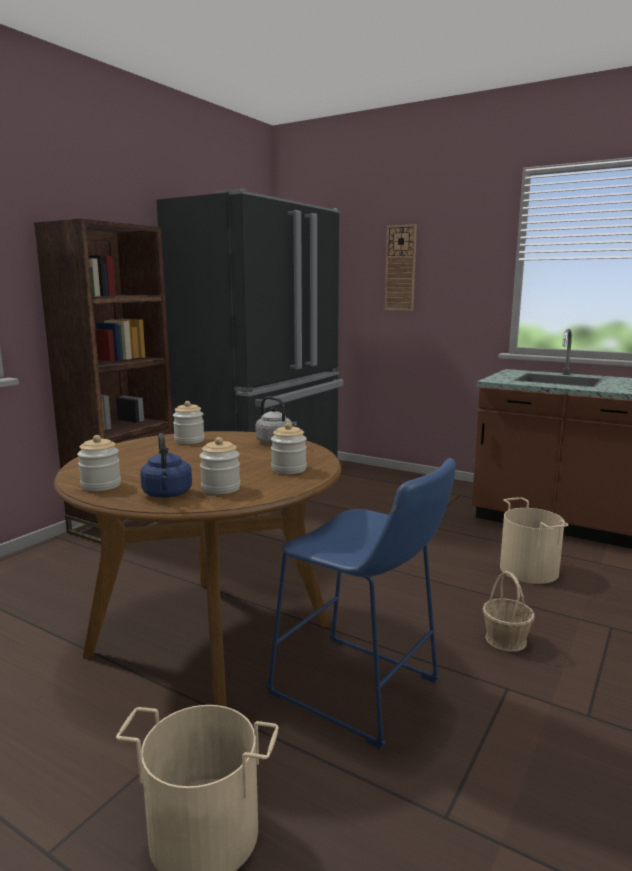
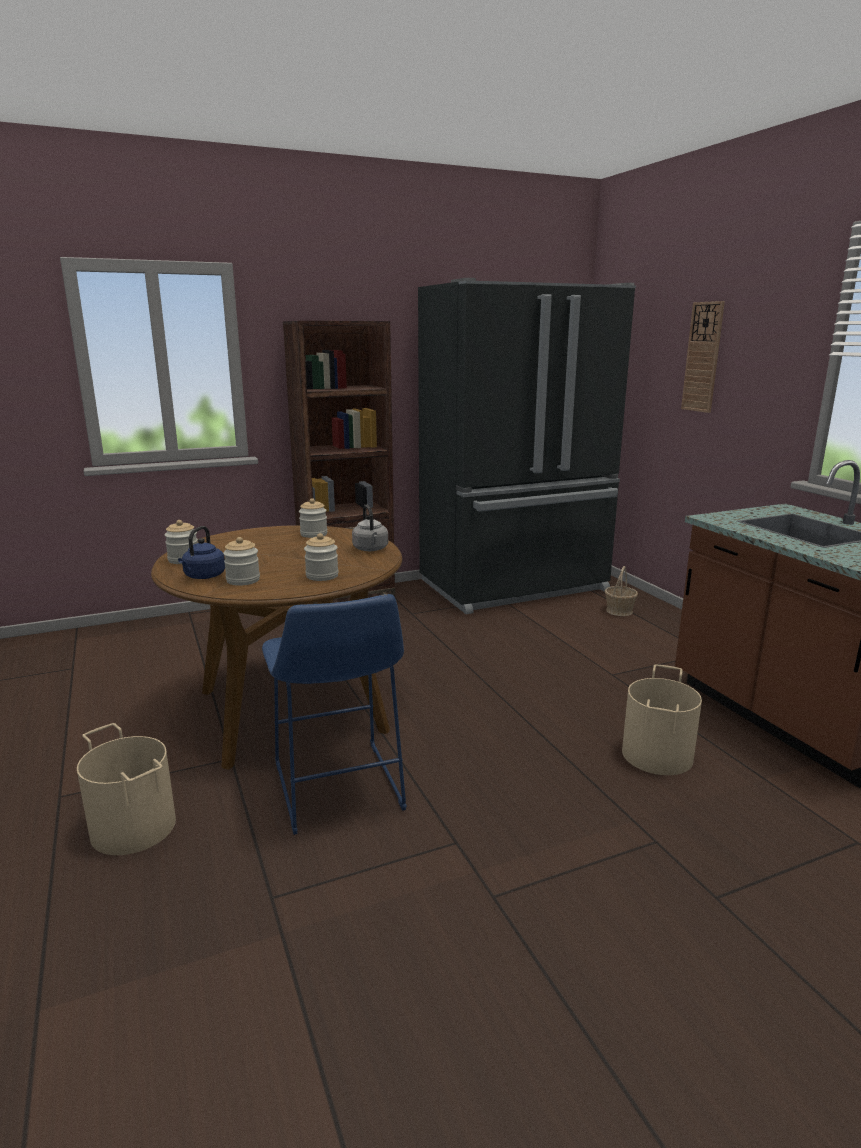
camera: 35 degrees right, 5 degrees up
basket [482,571,535,652] -> basket moved to [605,566,638,616]

